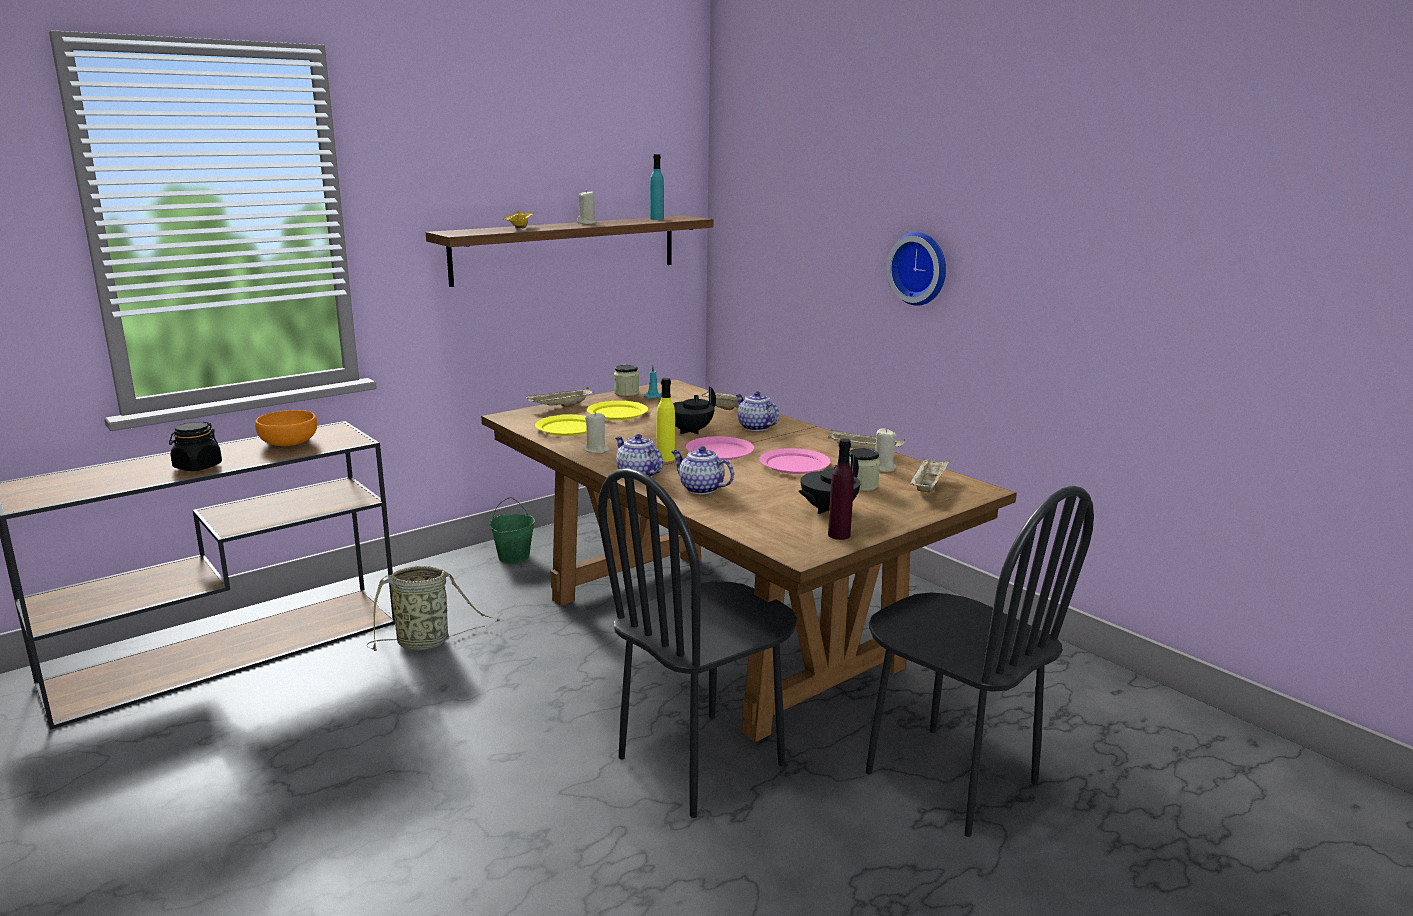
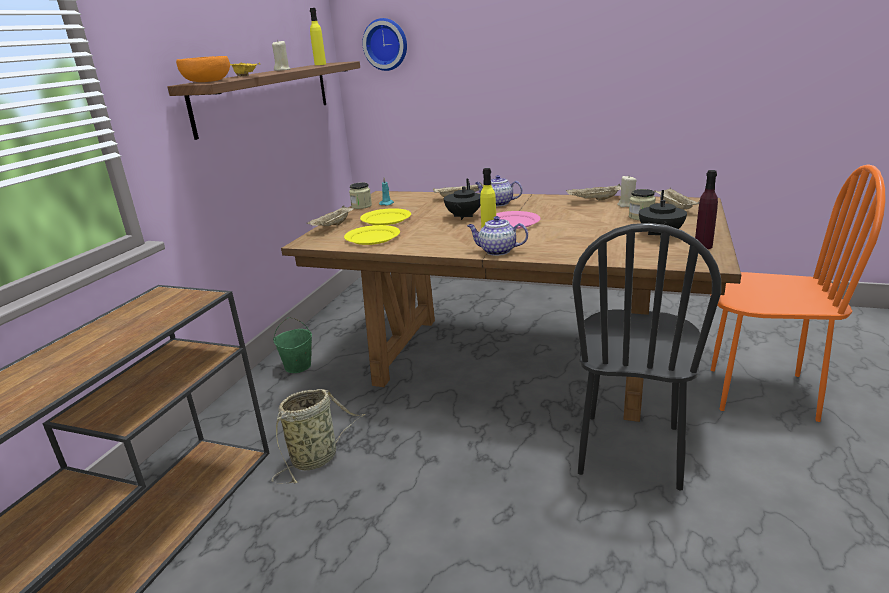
camera: 30 degrees left, 5 degrees up
black jar [169,422,222,471] -> none
orange bowl [255,410,317,446] -> orange bowl moved to [176,56,230,82]
beige candle [584,412,610,454] -> none
turquoise bottle [650,154,664,220] -> yellow bottle [310,8,326,65]
teapot [671,446,734,494] -> none
pink plate [759,448,831,474] -> none
black chair [866,486,1094,837] -> orange chair [710,164,885,422]
wall clock [887,232,946,306] -> wall clock moved to [362,18,407,71]

